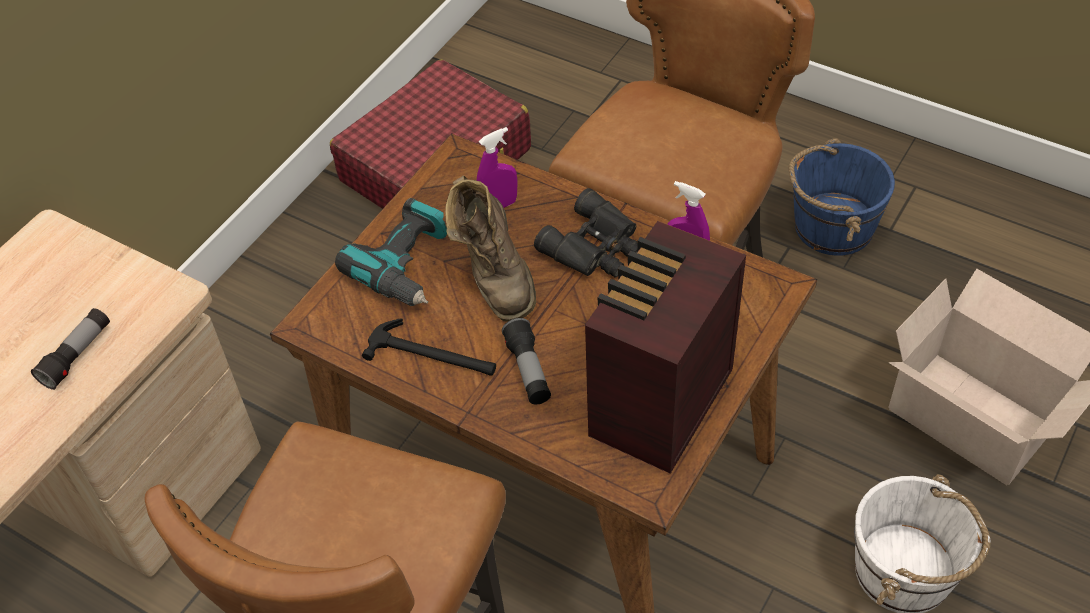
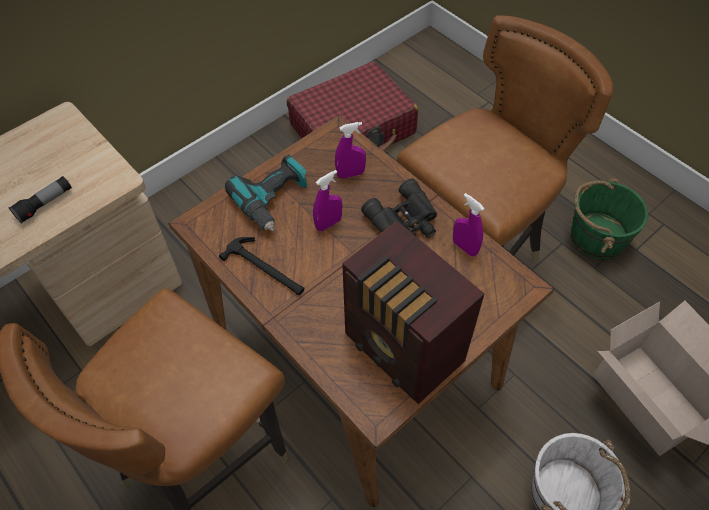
camera: 15 degrees right, 5 degrees up
brown boot [445,175,536,321] -> purple spray bottle [313,170,342,231]
flashlight [502,318,551,404] -> none
radio [585,221,746,474] -> radio turned 90 degrees counterclockwise [342,221,485,404]
blue bucket [789,138,895,256] -> green bucket [571,178,648,259]

